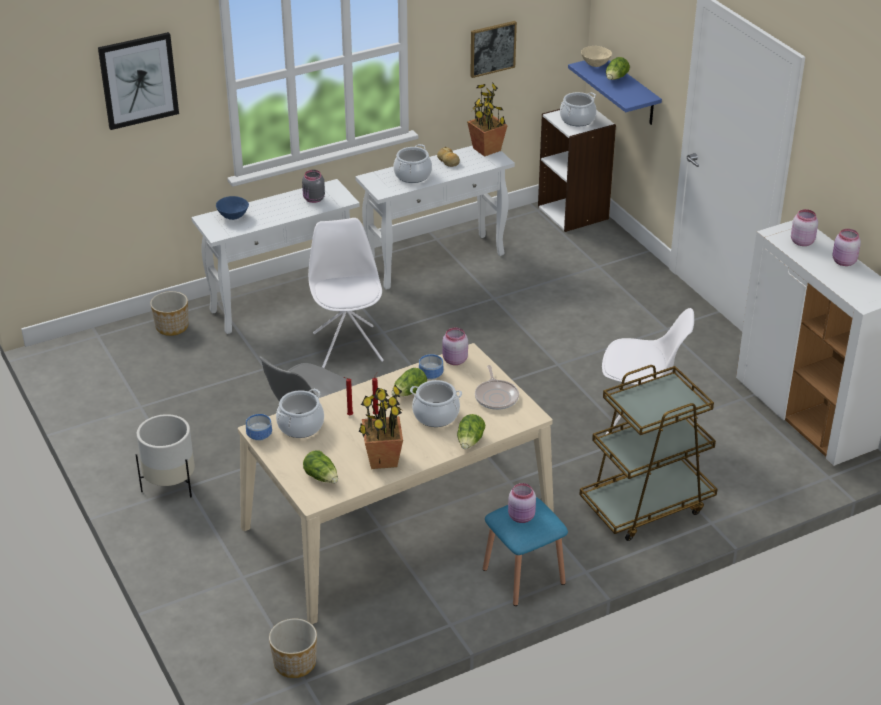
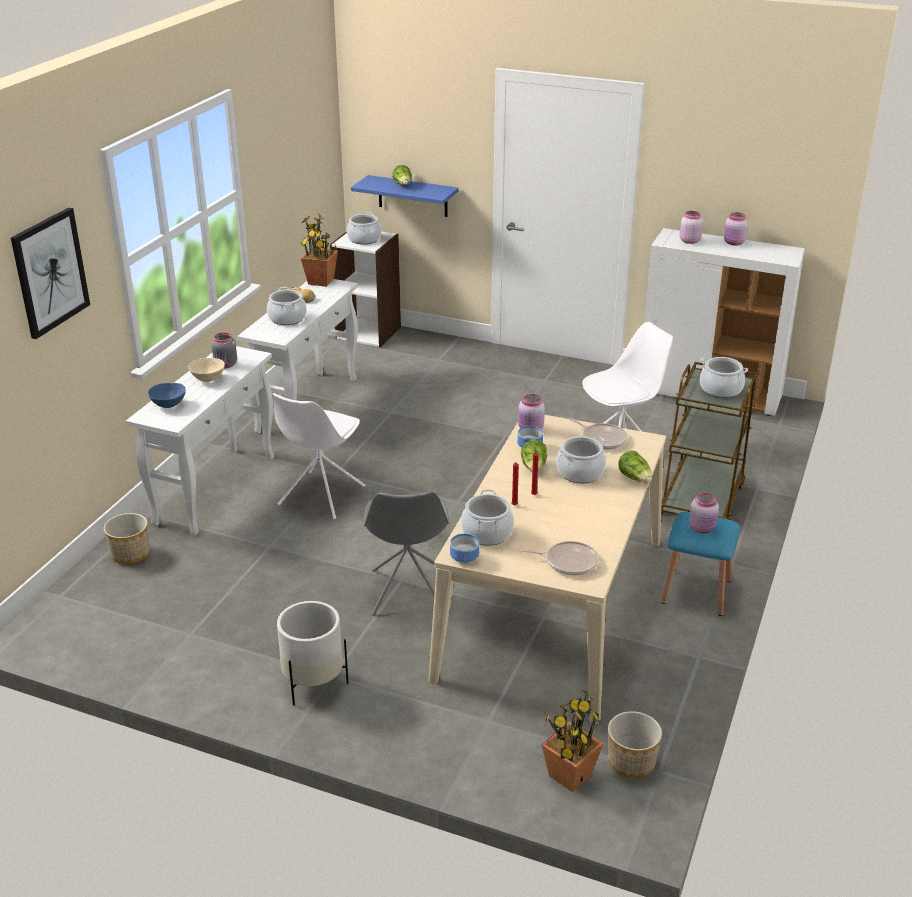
camera: 40 degrees left, 5 degrees down
lettuce [303,450,338,483] -> frying pan [520,541,599,576]
white chair [308,218,384,368] -> white chair turned 105 degrees counterclockwise [272,393,365,520]
potted plant [359,385,403,469] -> potted plant moved to [542,690,604,792]
picture [470,21,517,78] -> none
beige bowl [581,46,612,67] -> beige bowl moved to [188,358,225,382]
none -> cooking pot [700,357,748,398]

